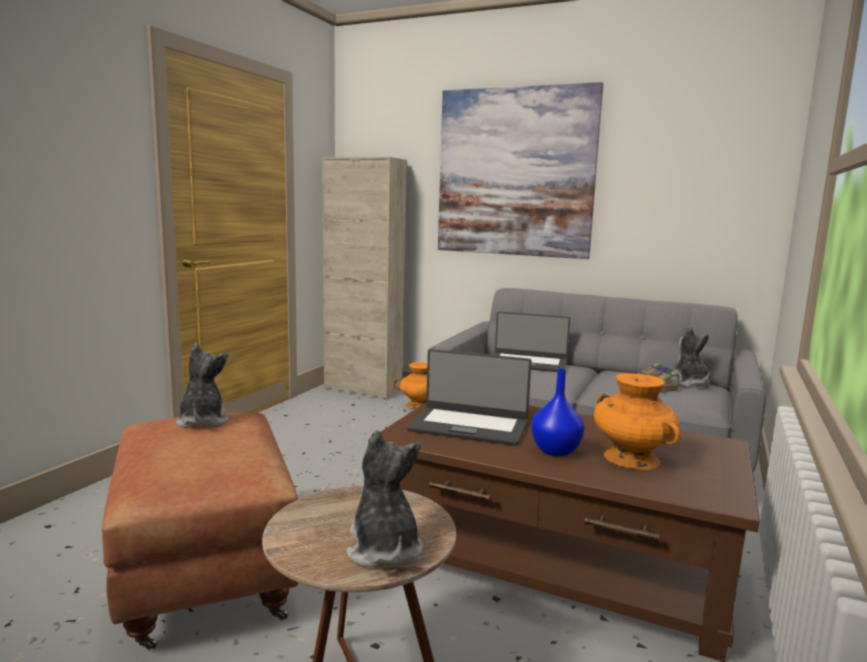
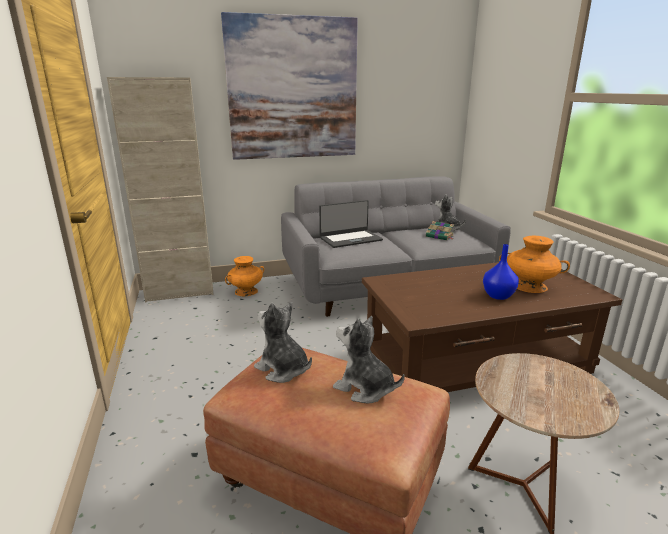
camera: 40 degrees left, 10 degrees up
plush toy [346,430,423,568] -> plush toy moved to [333,316,405,404]
laptop [407,349,532,446] -> none

